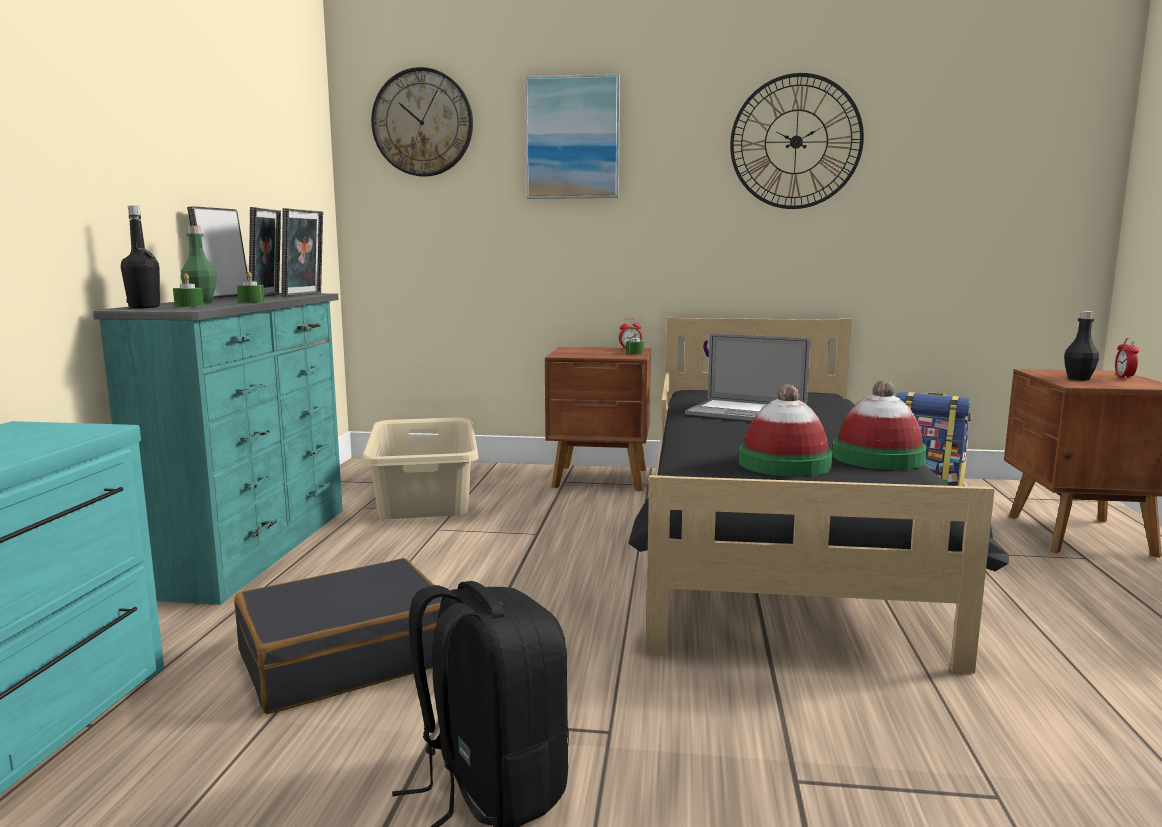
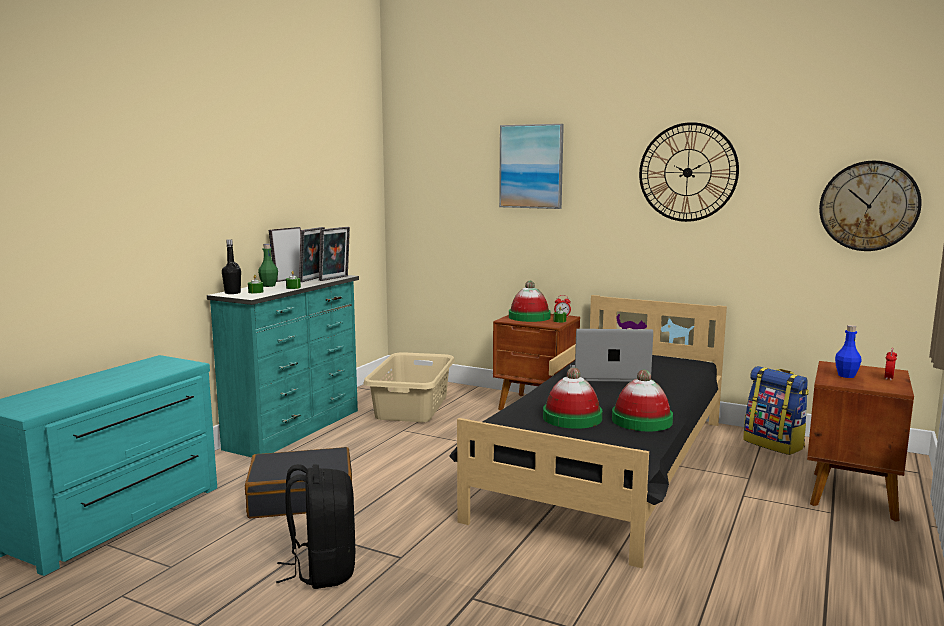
camera: 20 degrees right, 0 degrees up
wall clock [371,67,473,177] -> wall clock moved to [819,161,922,251]
laptop [685,333,810,421] -> laptop turned 135 degrees clockwise [570,329,653,382]
black bottle [1064,311,1099,380] -> blue bottle [835,325,862,378]
none -> hat [509,281,551,322]

